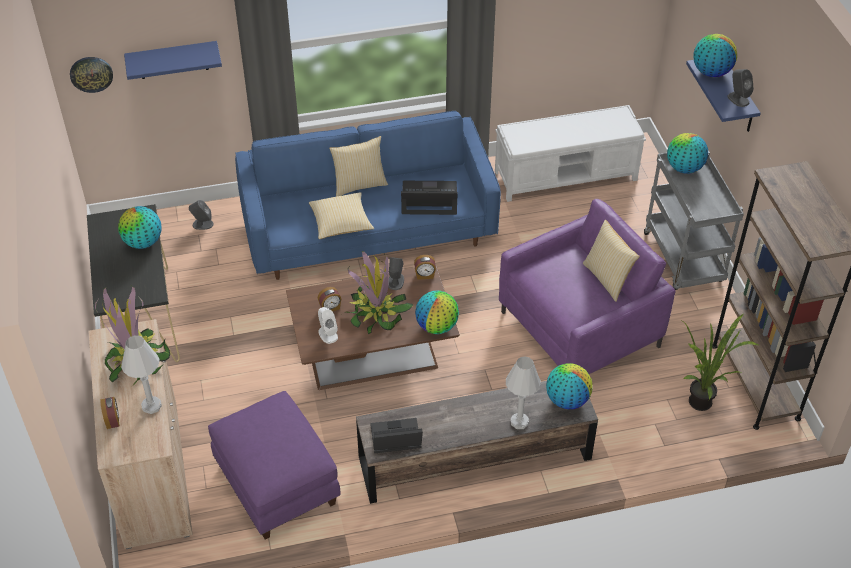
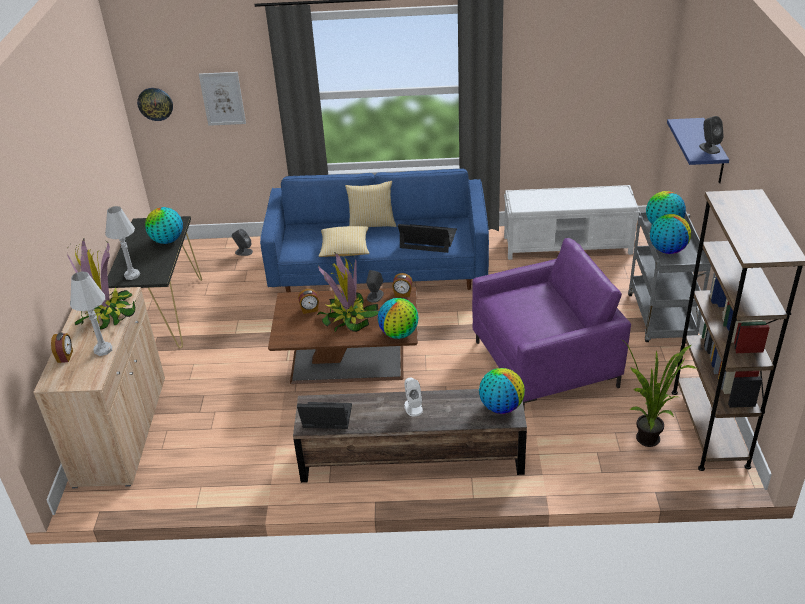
camera: 15 degrees right, 10 degrees down
blue shelf [124,41,222,80] -> picture [199,72,246,126]
purple ottoman [208,391,340,540] -> none
white speaker [318,307,338,344] -> white speaker moved to [404,378,423,416]
white table lamp [506,356,541,429] -> white table lamp moved to [105,206,140,280]
pillow [583,220,640,302] -> none
globe [694,34,737,77] -> globe moved to [650,214,691,254]

